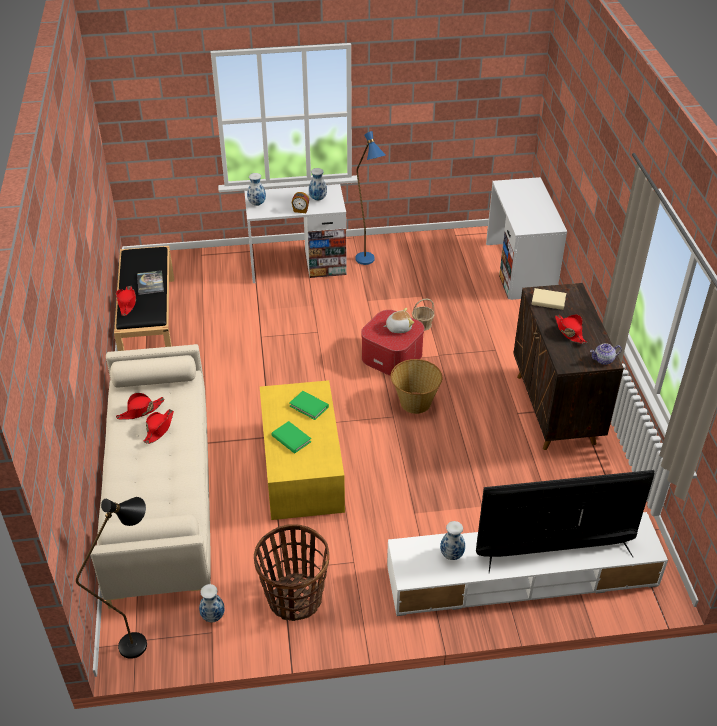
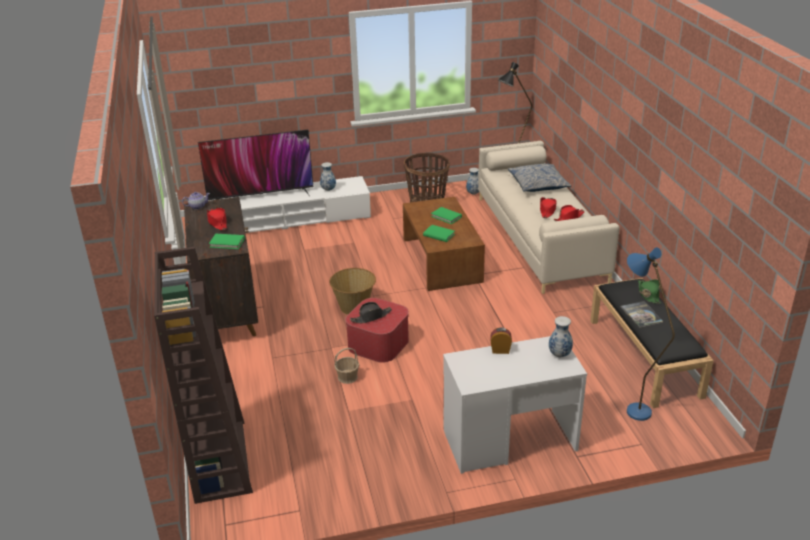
camera: 175 degrees right, 10 degrees down
red hat [116,286,136,316] -> green hat [638,279,661,304]
yellow coffee table [260,380,345,520] -> brown coffee table [403,197,485,291]
vase [309,168,327,201] -> none
blue floor lamp [355,131,386,265] -> blue floor lamp moved to [627,247,675,421]
plush toy [383,308,414,333] -> black hat [350,302,392,323]
white desk [486,177,567,300] -> brown bookcase [154,247,253,504]
beige book [531,288,566,310] -> green book [209,234,245,249]
none -> pillow [508,164,572,192]

